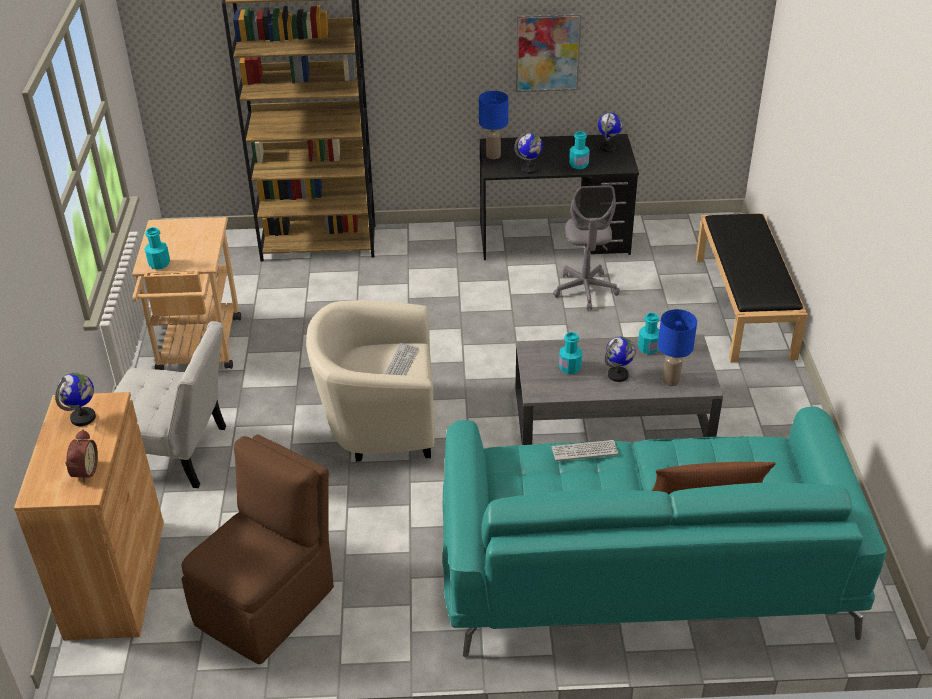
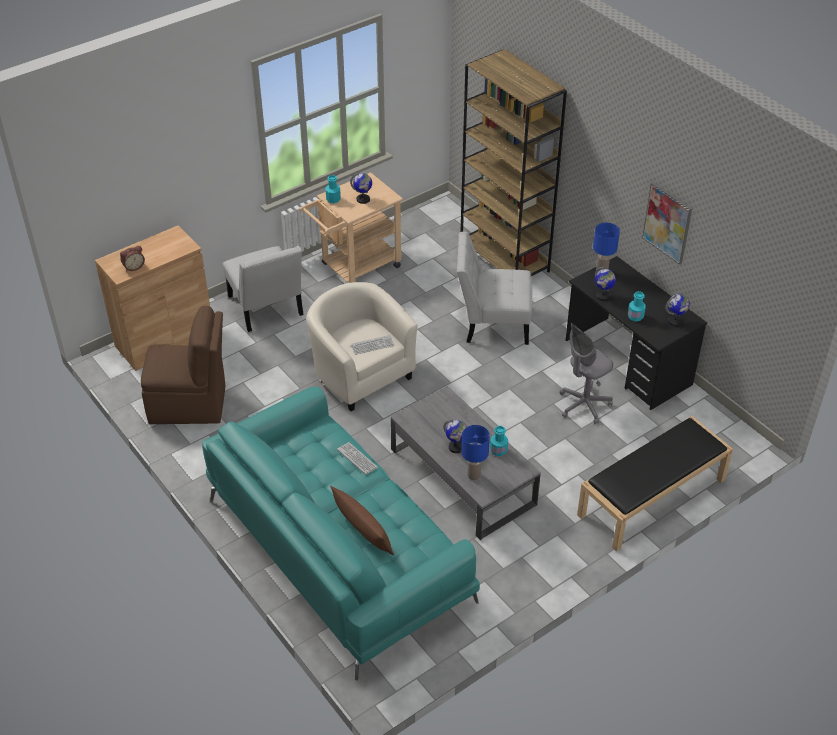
camera: 55 degrees right, 5 degrees up
globe [55,373,96,426] -> globe moved to [350,173,372,204]
turquoise bottle [559,332,582,374] -> none
none -> white chair [457,232,532,345]

